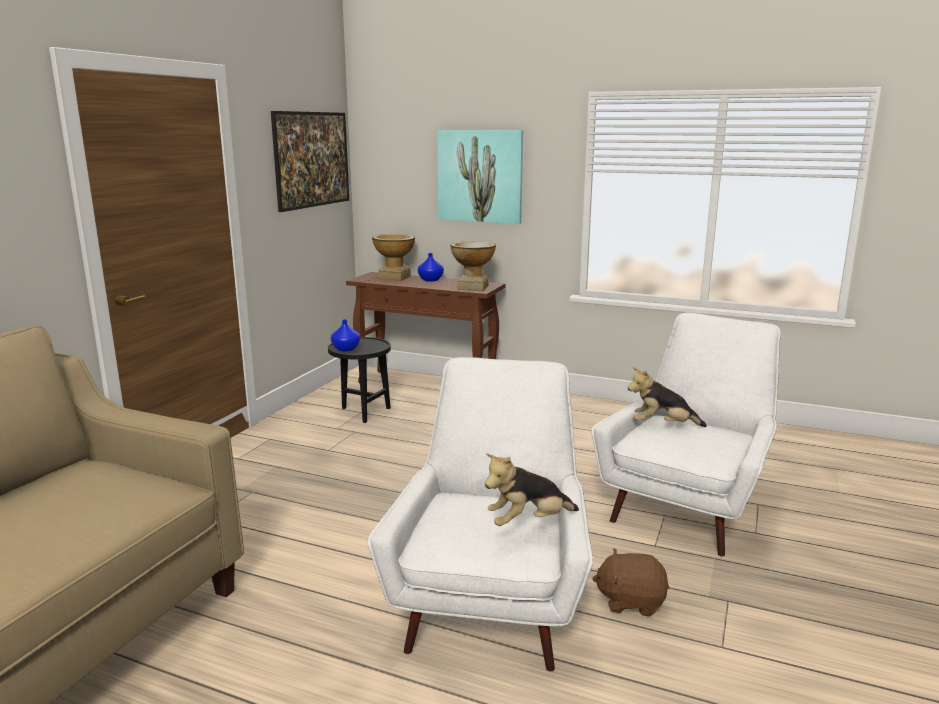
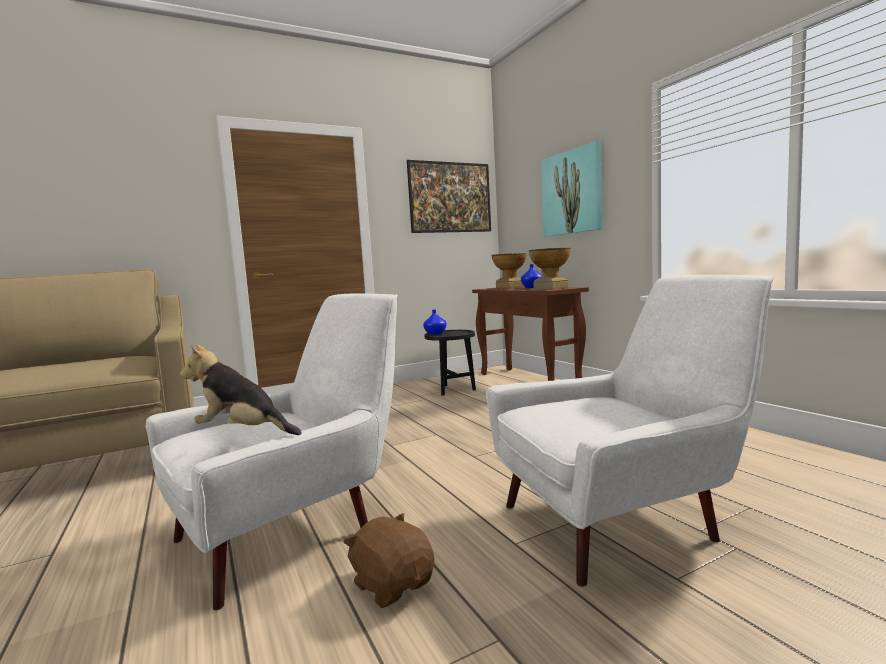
camera: 40 degrees right, 10 degrees down
plush toy [628,367,707,427] -> none

